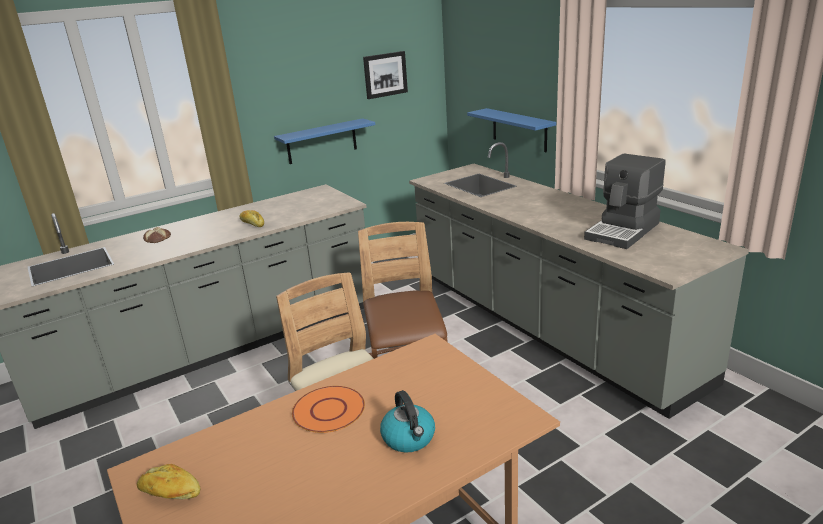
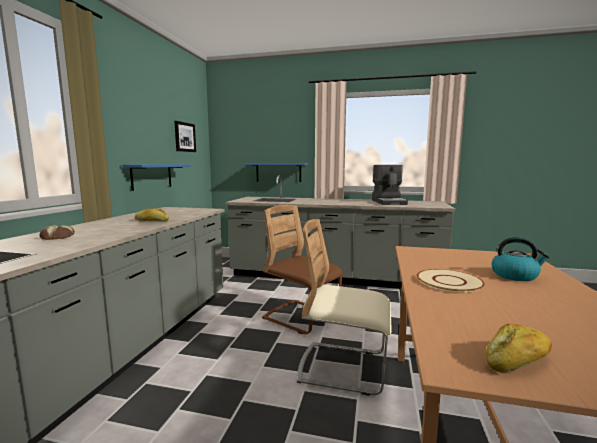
camera: 45 degrees left, 15 degrees down
orange plate [292,386,365,433] -> beige plate [417,269,485,293]

